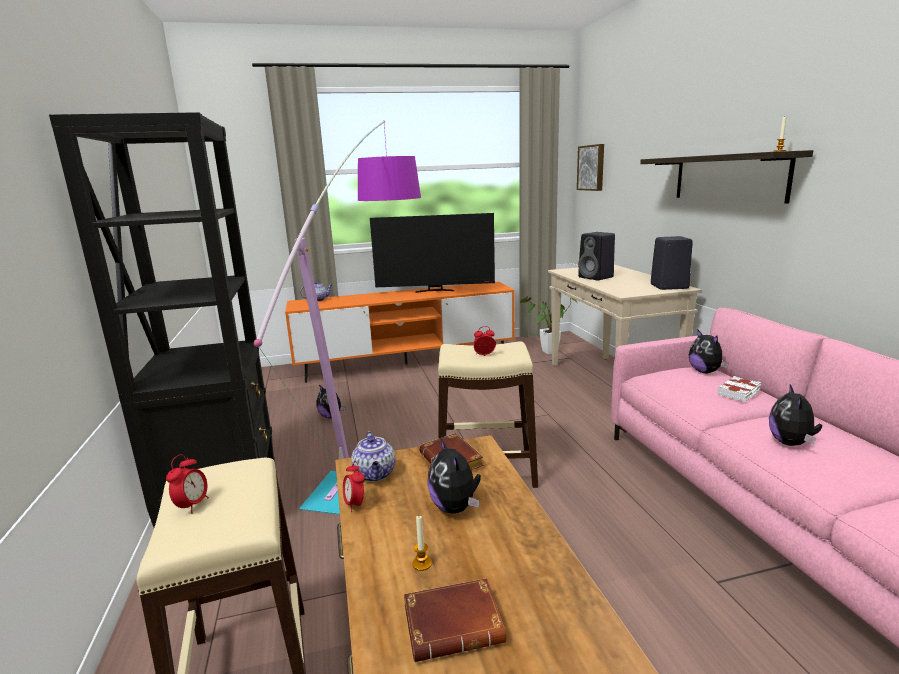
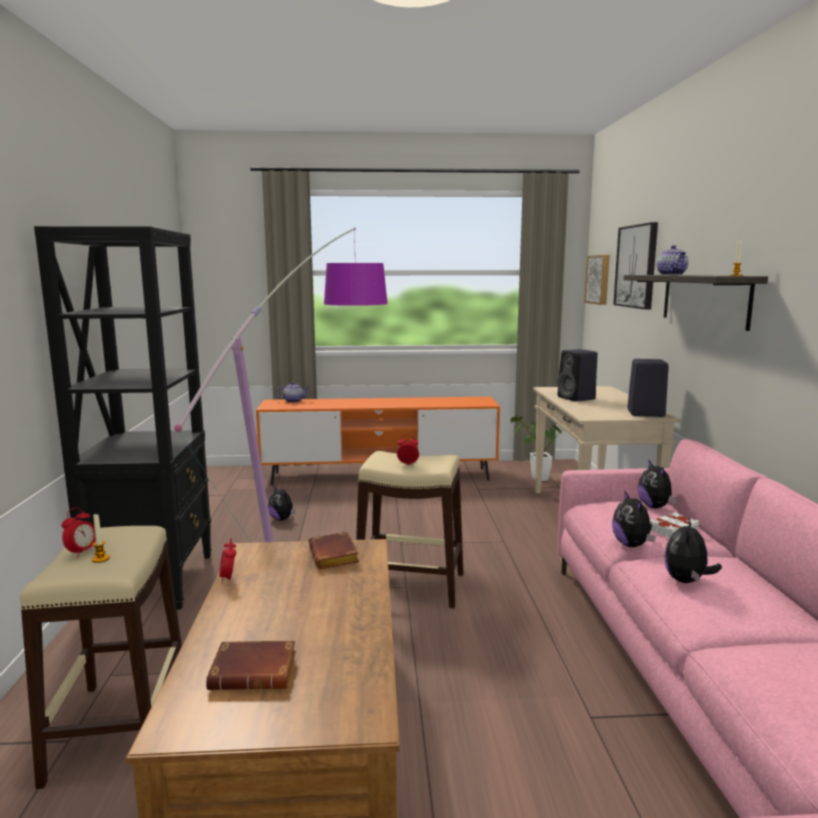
camera: 10 degrees right, 5 degrees down
teapot [351,431,395,482] -> teapot moved to [657,245,688,275]
television [370,213,495,293] -> none
candle [413,516,432,571] -> candle moved to [92,514,110,563]
plush toy [427,439,481,513] -> plush toy moved to [612,490,656,547]
none -> picture [613,222,658,310]

